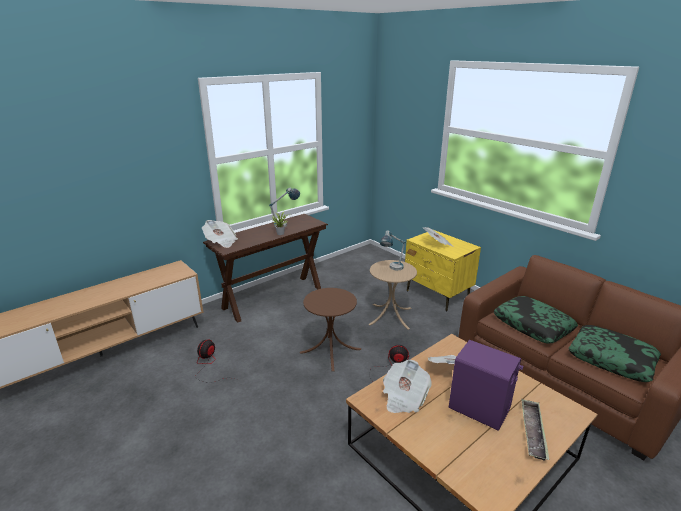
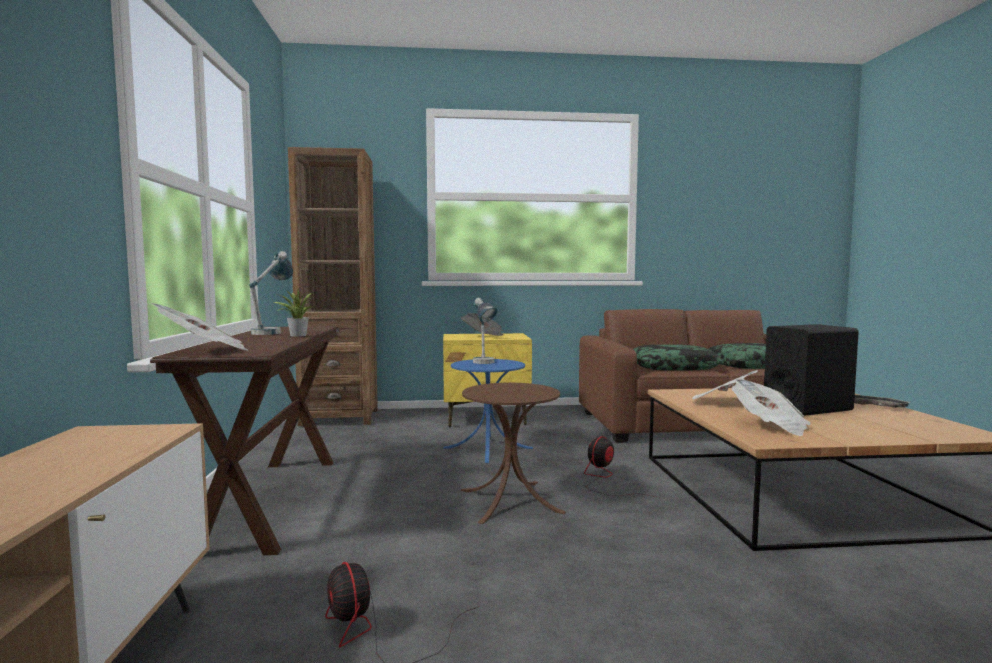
camera: 55 degrees left, 20 degrees down
beige side table [368,260,417,330] -> blue side table [443,359,533,463]
purple speaker [449,340,524,431] -> black speaker [764,324,859,416]
none -> brown bookcase [288,147,378,426]

